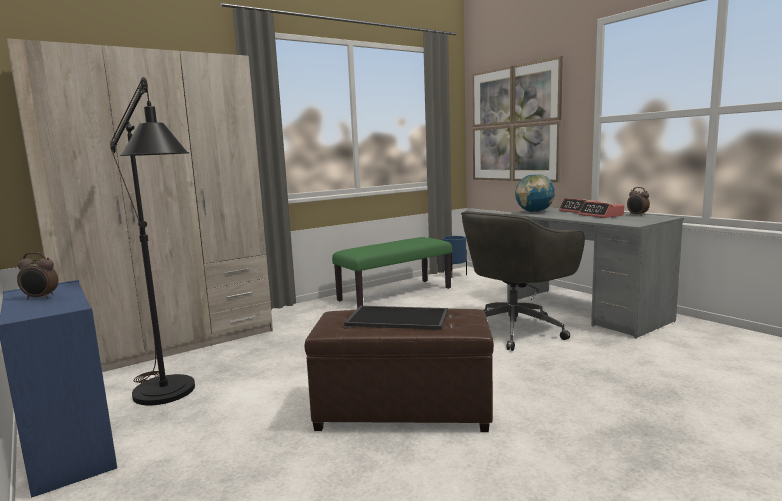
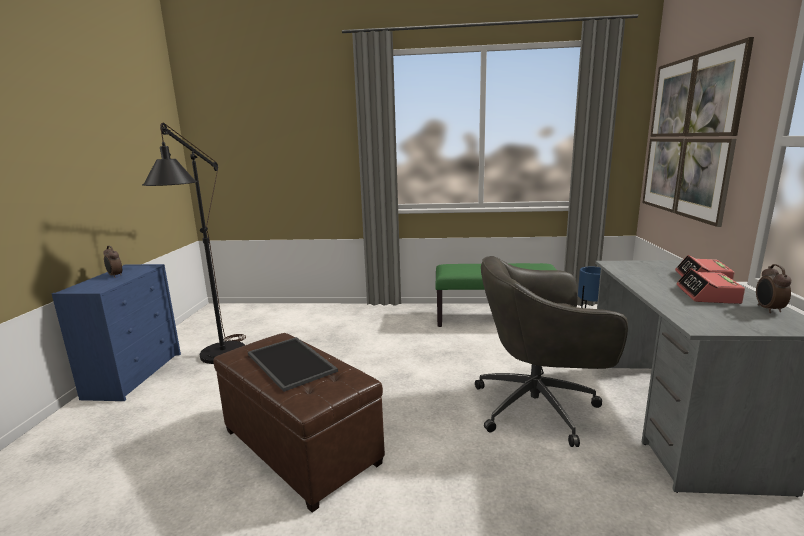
camera: 40 degrees right, 5 degrees up
beige wardrobe [7,38,273,372] -> none
globe [515,174,555,212] -> none

